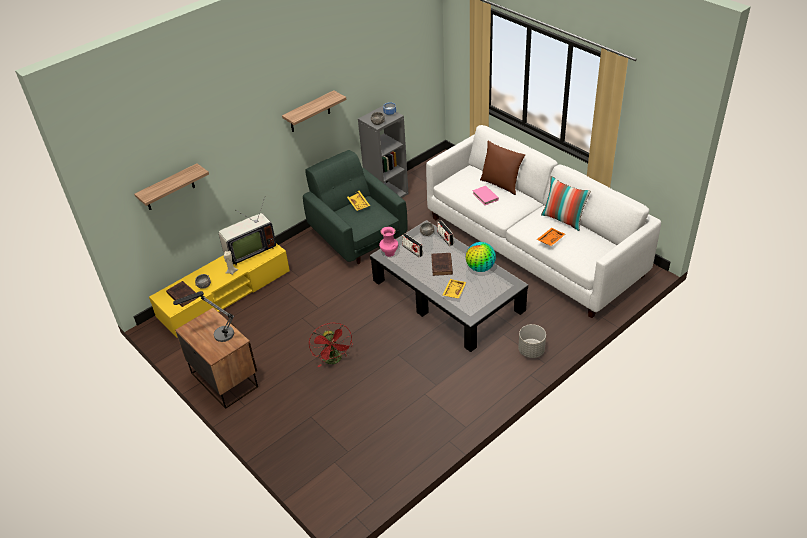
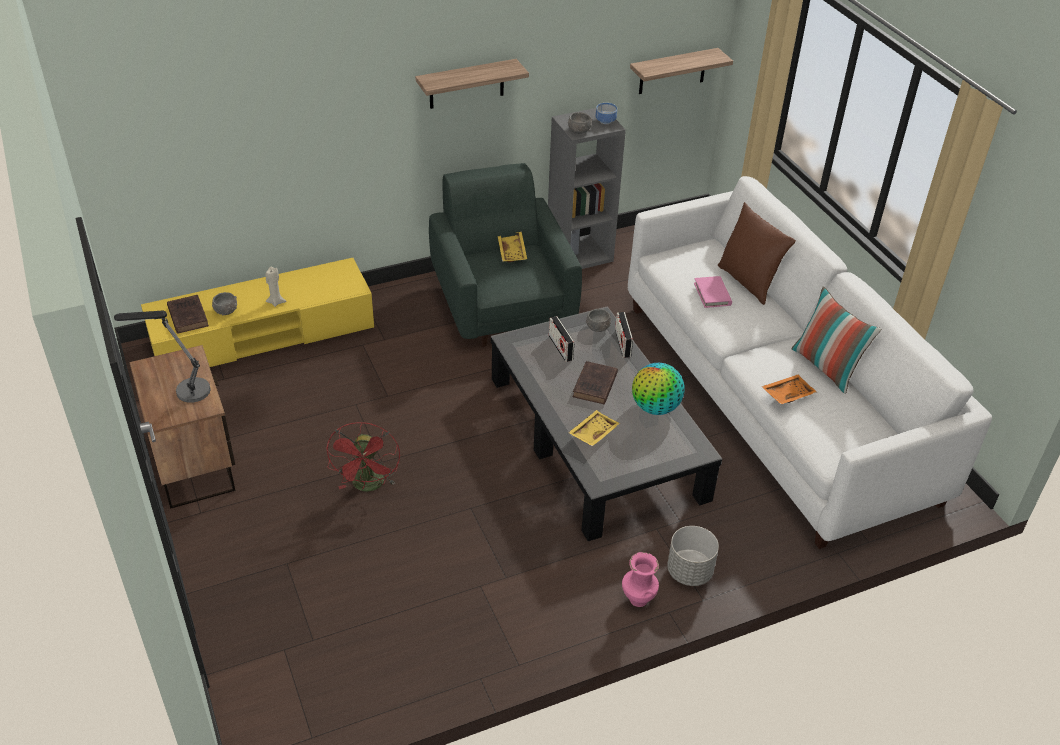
camera: 15 degrees right, 0 degrees up
shelf [134,163,209,210] -> shelf moved to [630,48,733,94]
television [219,197,276,265] -> none
pink vase [379,227,398,257] -> pink vase moved to [622,552,659,607]

